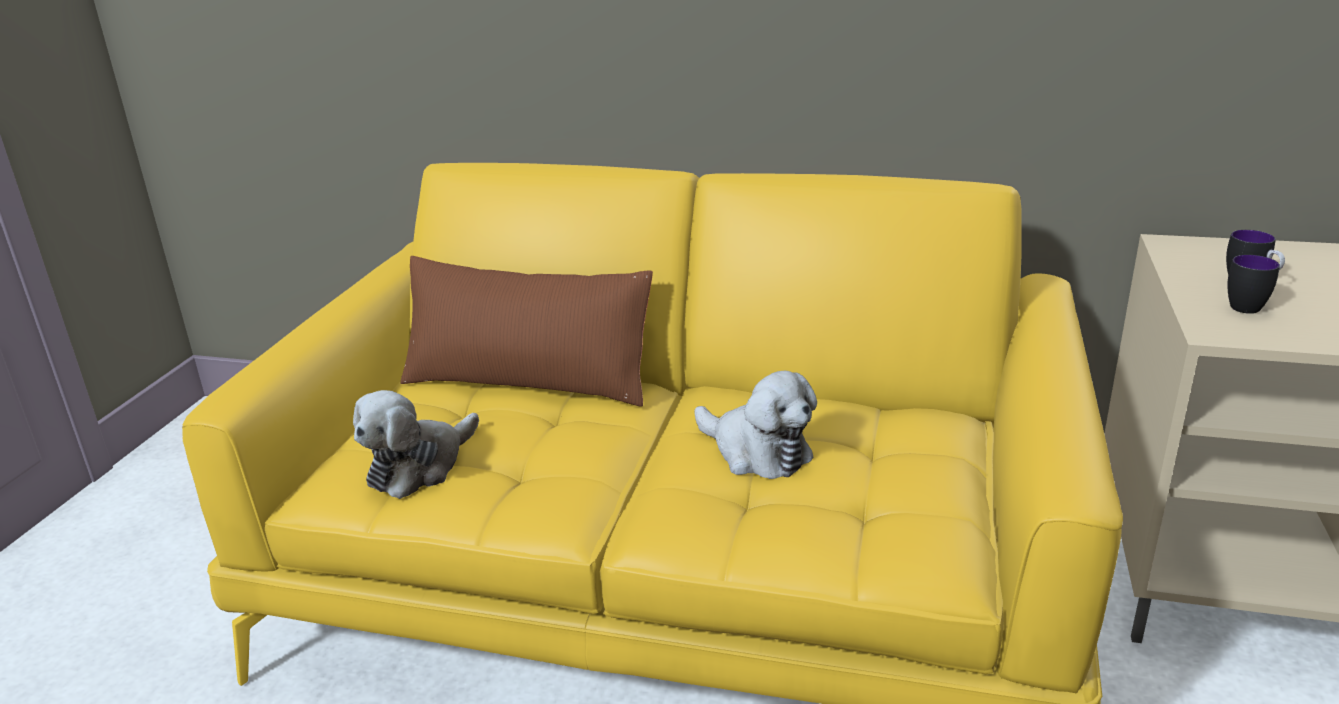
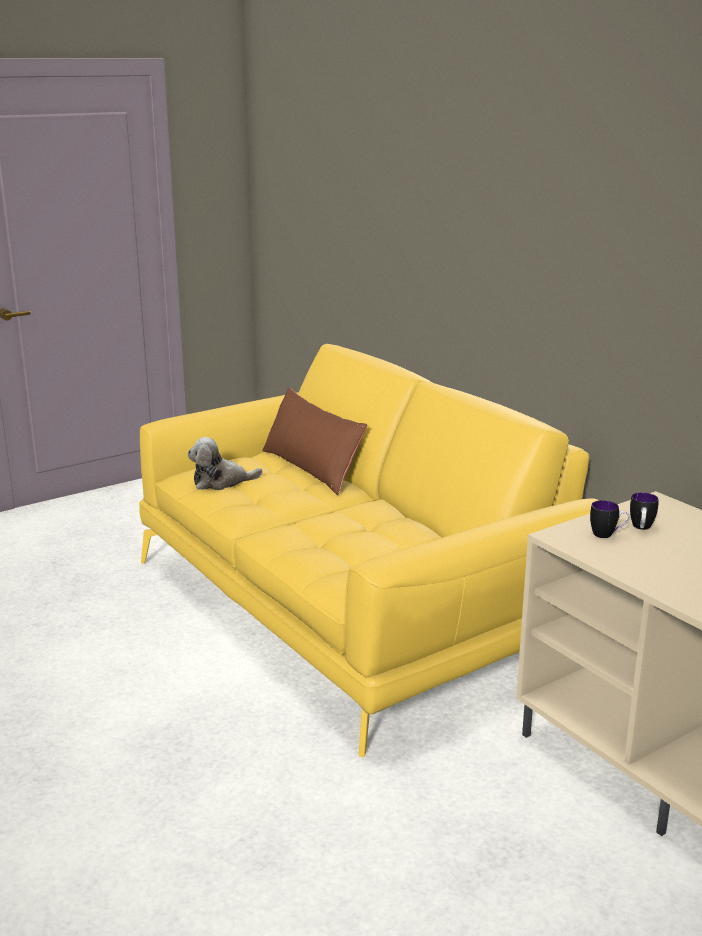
camera: 40 degrees right, 5 degrees down
plush toy [694,371,817,479] -> none

